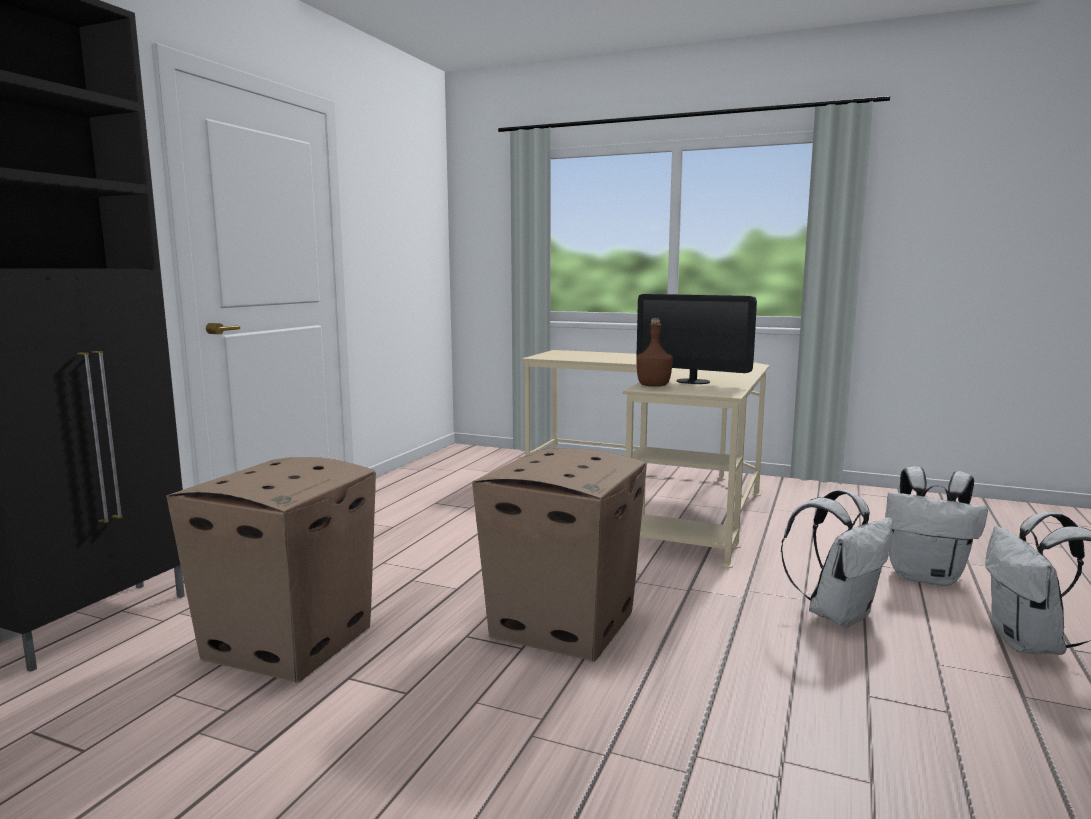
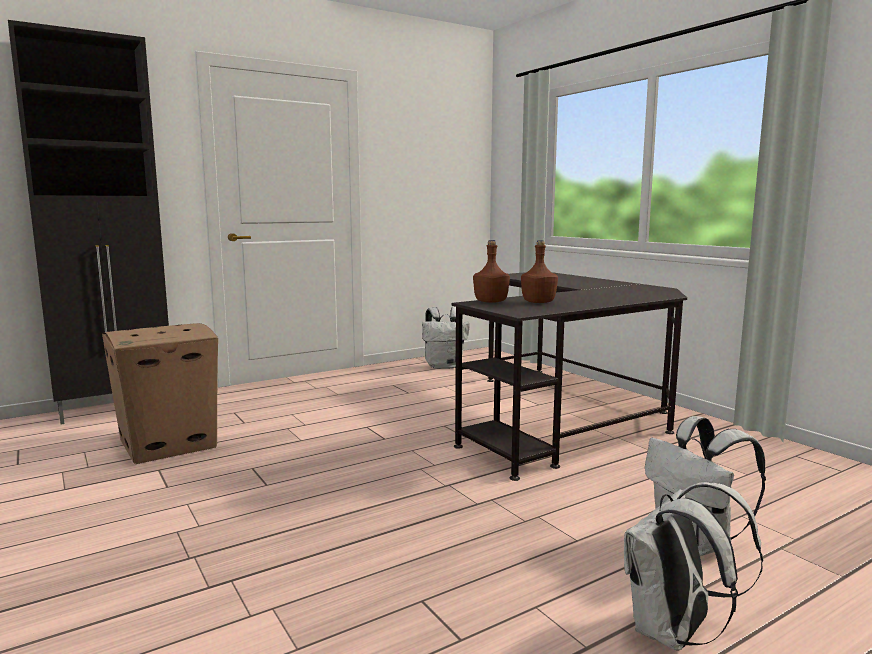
camera: 35 degrees right, 0 degrees up
cardboard box [472,448,647,662] -> none
beige desk [522,350,769,568] -> black desk [452,272,687,481]
monitor [637,294,757,384] -> brown bottle [521,240,558,303]
white backpack [781,490,893,628] -> white backpack moved to [422,307,470,369]

